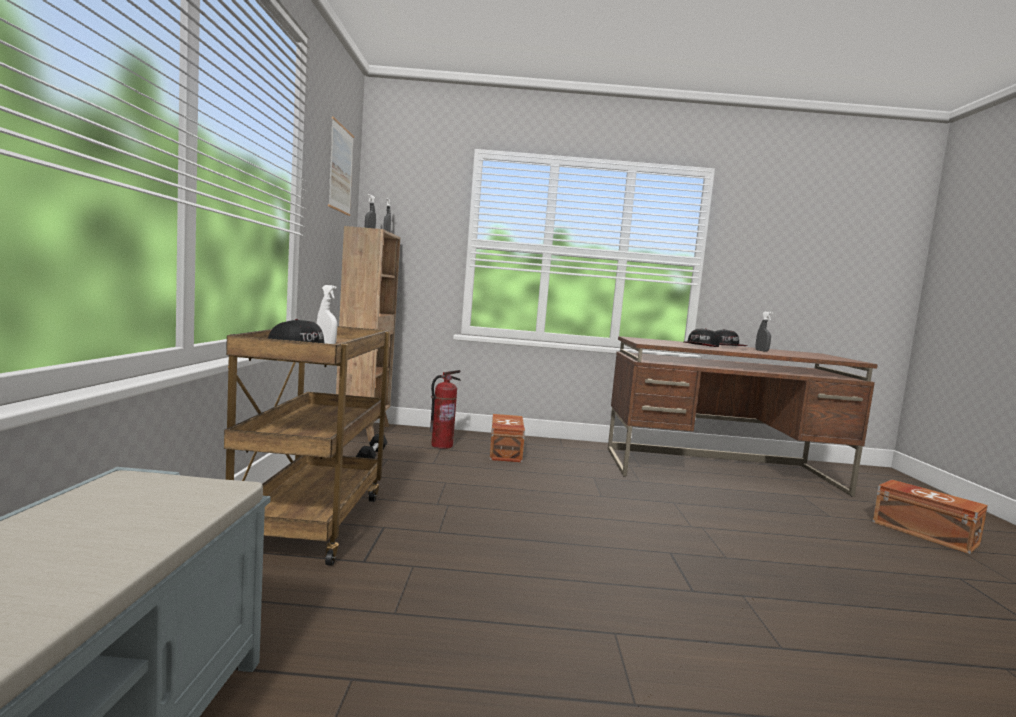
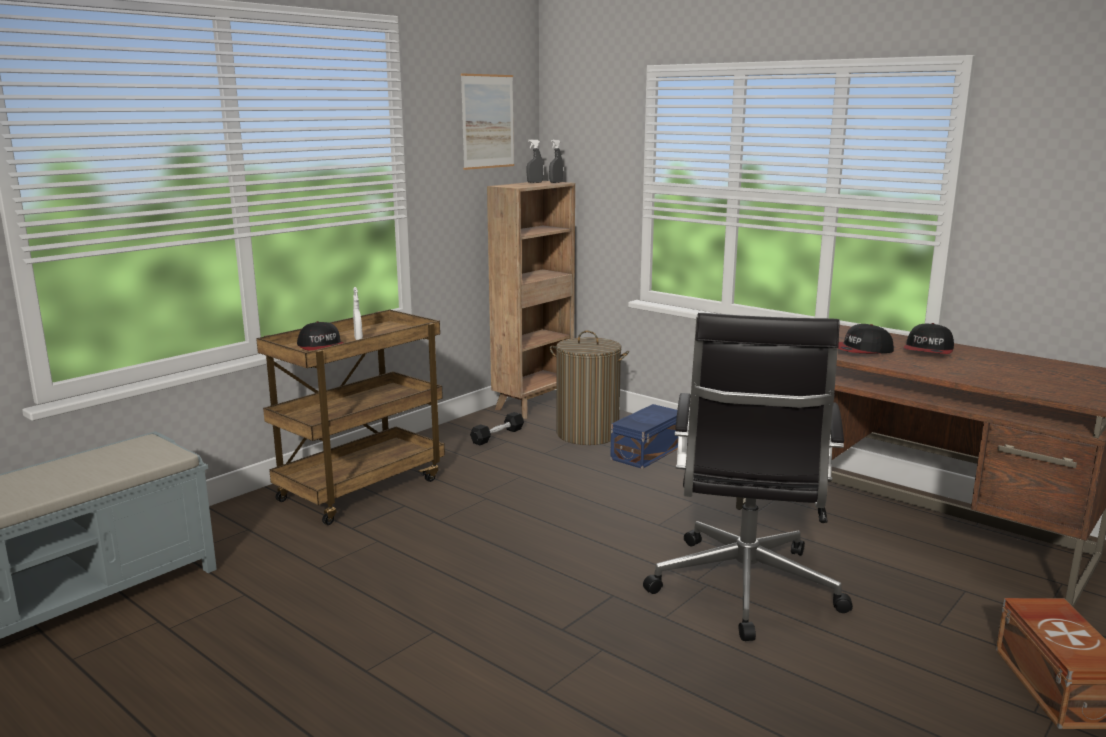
camera: 40 degrees right, 10 degrees up
fire extinguisher [430,370,461,449] -> laundry basket [550,331,629,445]
brown storage box [490,414,525,462] -> blue storage box [610,404,678,469]
grey spray bottle [756,312,773,352] -> none
none -> black office chair [643,313,853,641]

